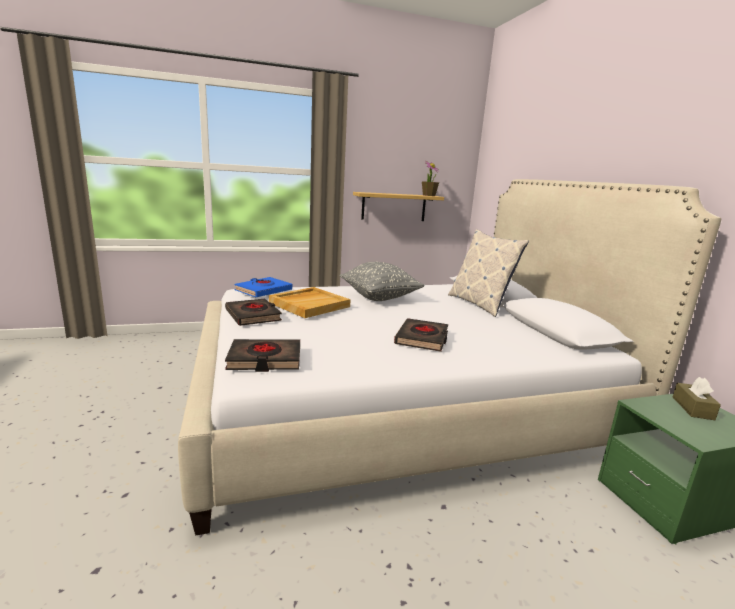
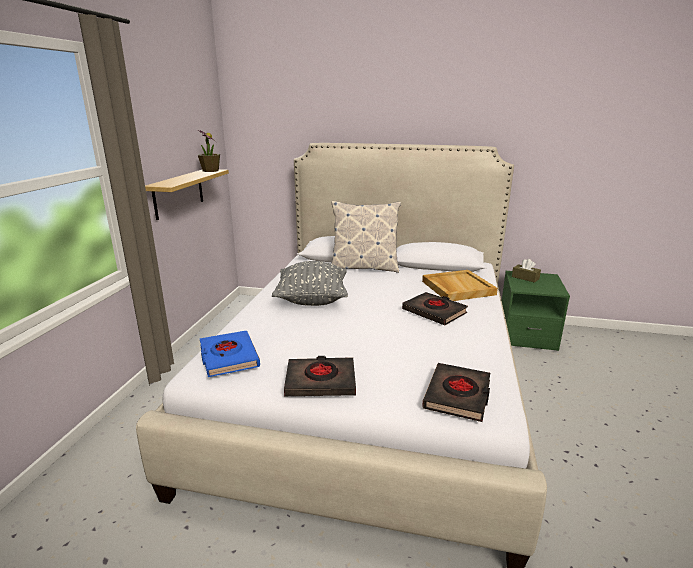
camera: 60 degrees left, 5 degrees up
beige tray [269,287,351,318] -> beige tray moved to [422,270,498,301]

